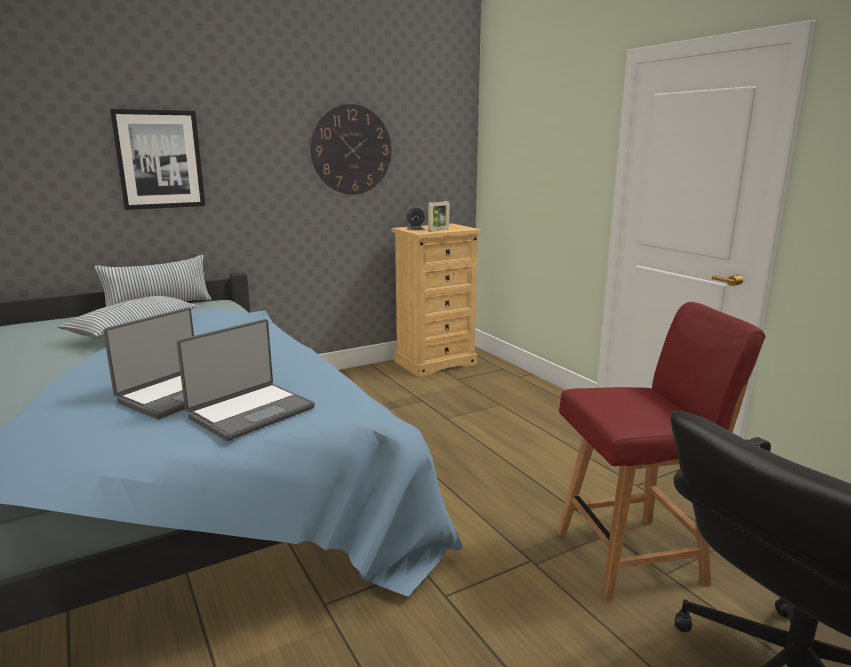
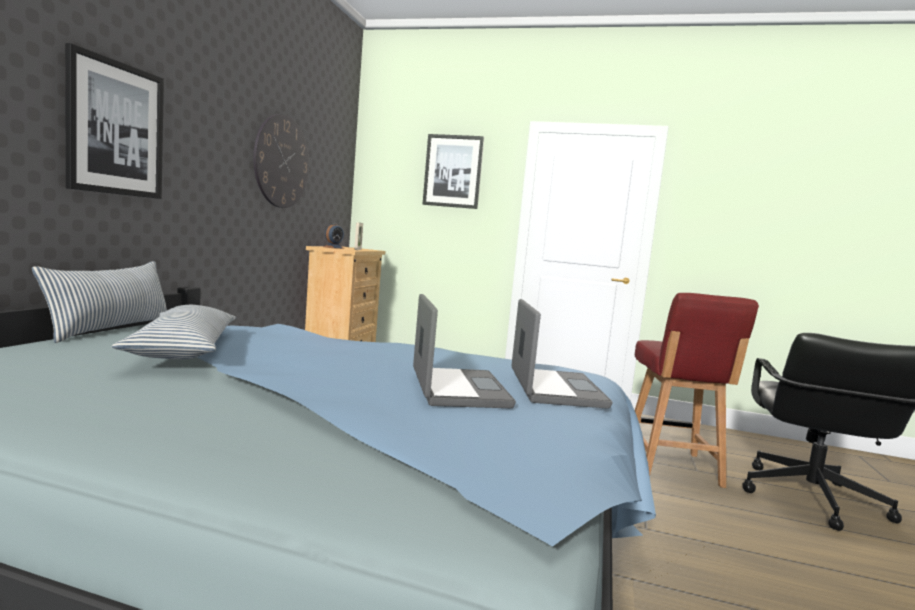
camera: 45 degrees left, 10 degrees down
red chair [557,302,765,602] -> red chair turned 150 degrees clockwise [635,293,759,488]
none -> picture [423,134,484,209]

